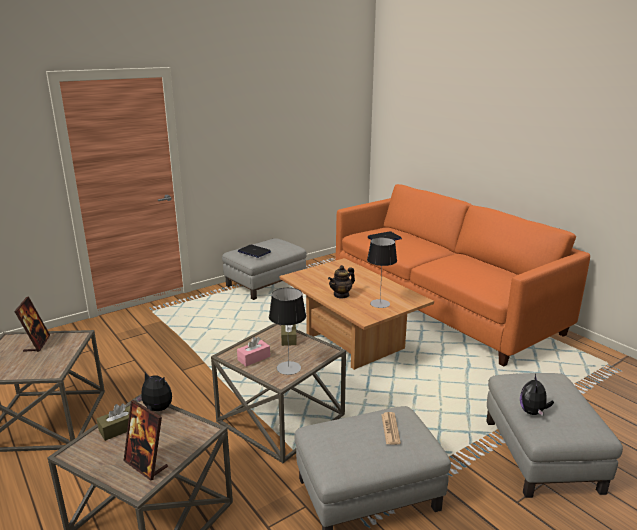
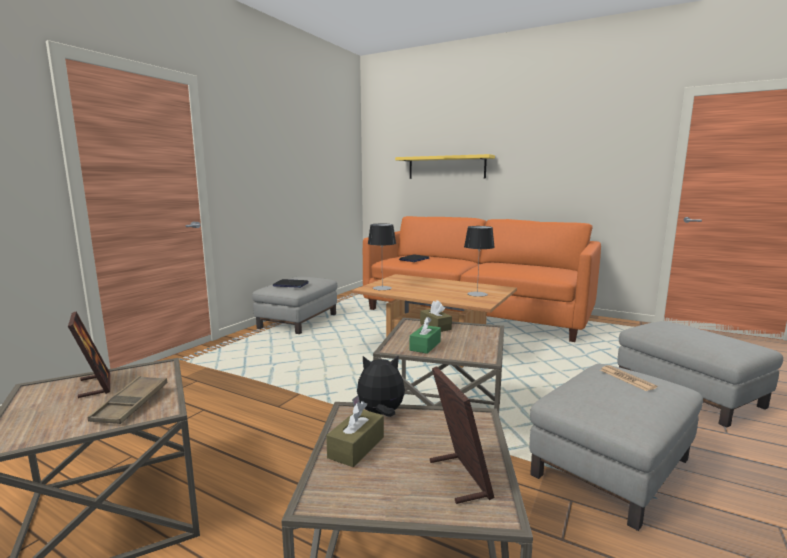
camera: 25 degrees left, 10 degrees down
picture frame [124,400,168,481] -> picture frame turned 120 degrees counterclockwise [430,366,495,504]
pink tissue box [237,337,270,366] -> green tissue box [410,317,441,354]
table lamp [269,288,306,375] -> table lamp moved to [368,224,396,290]
teapot [328,265,355,299] -> none
plush toy [520,374,554,416] -> none
none -> brown tray [88,376,167,424]
none -> yellow shelf [395,154,495,179]

